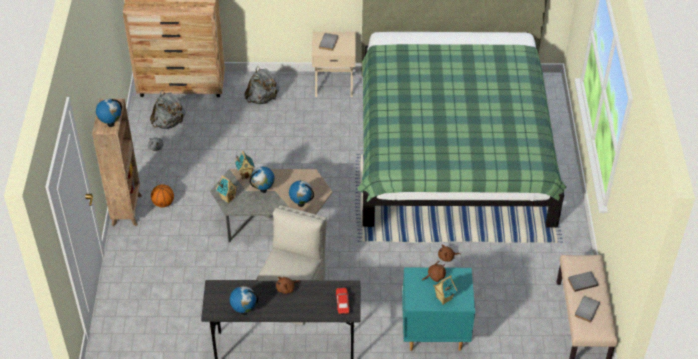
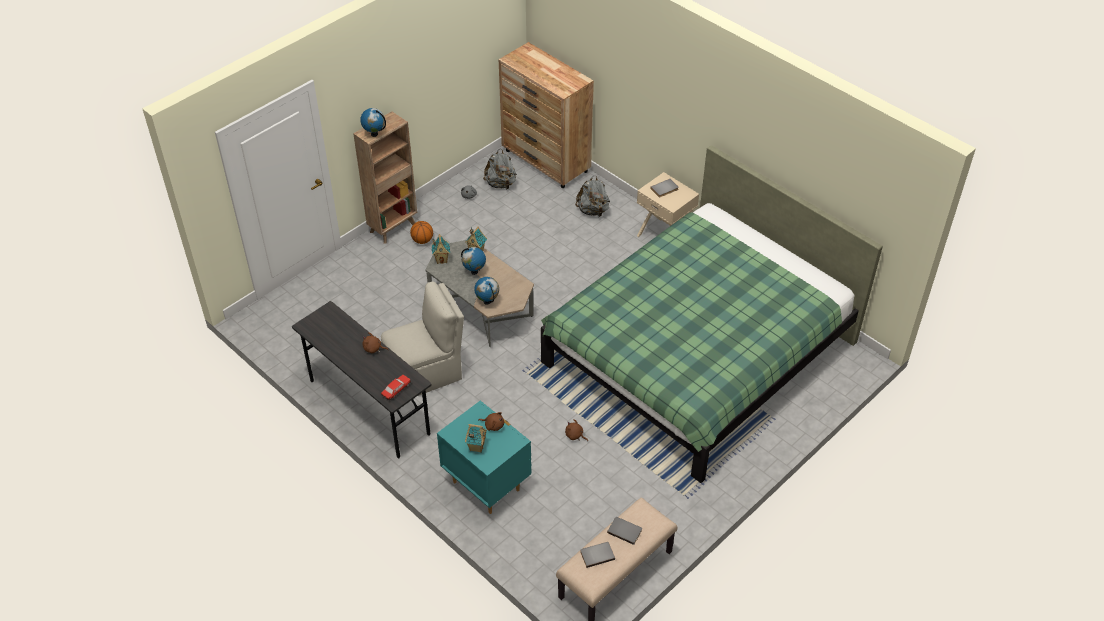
camera: 45 degrees right, 0 degrees up
globe [230,286,258,315] -> none

